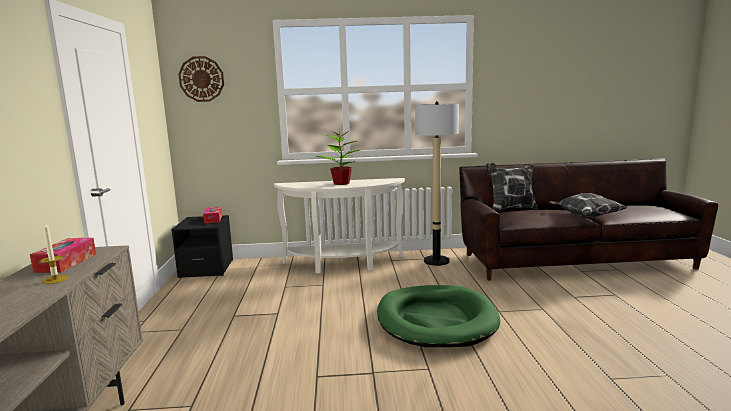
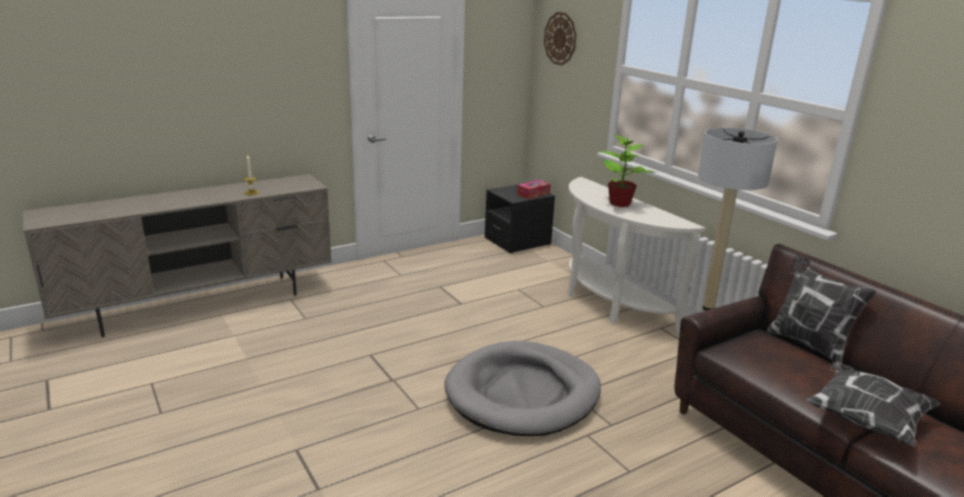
camera: 60 degrees right, 10 degrees up
tissue box [30,238,96,273] -> none
green dog bed [377,285,500,347] -> grey dog bed [444,341,601,436]

